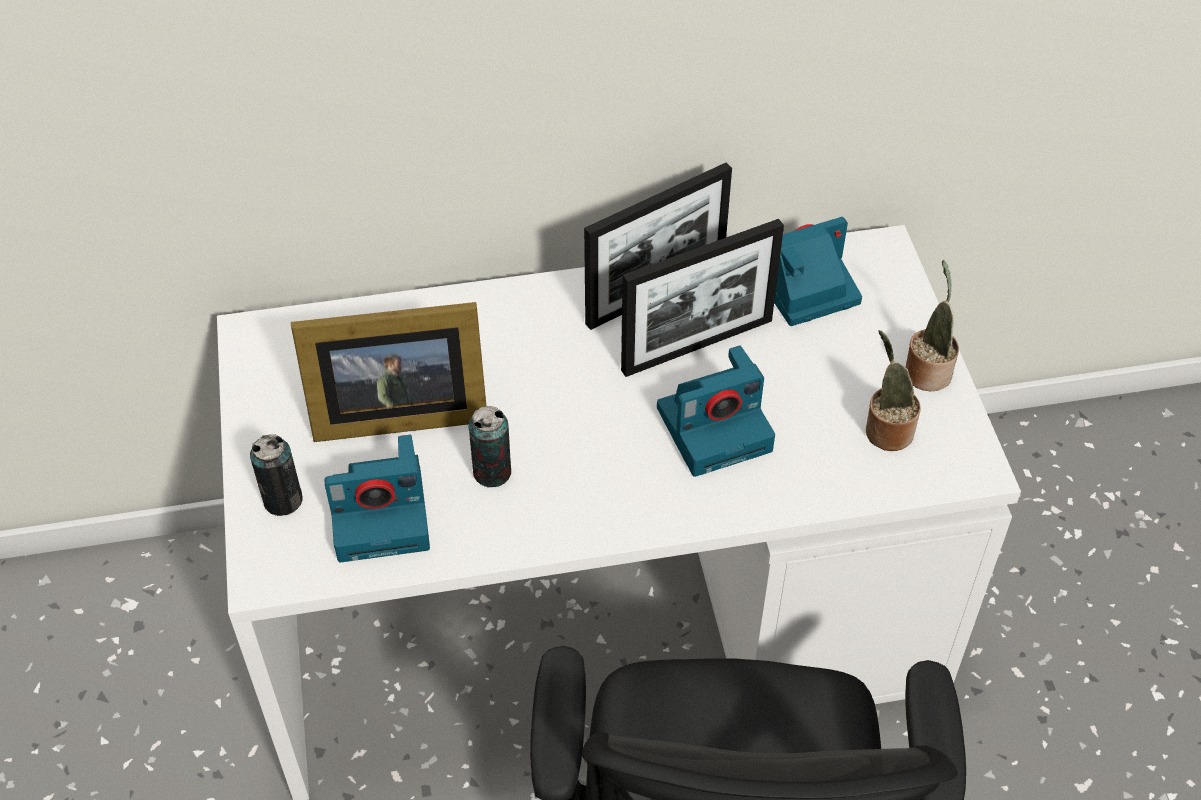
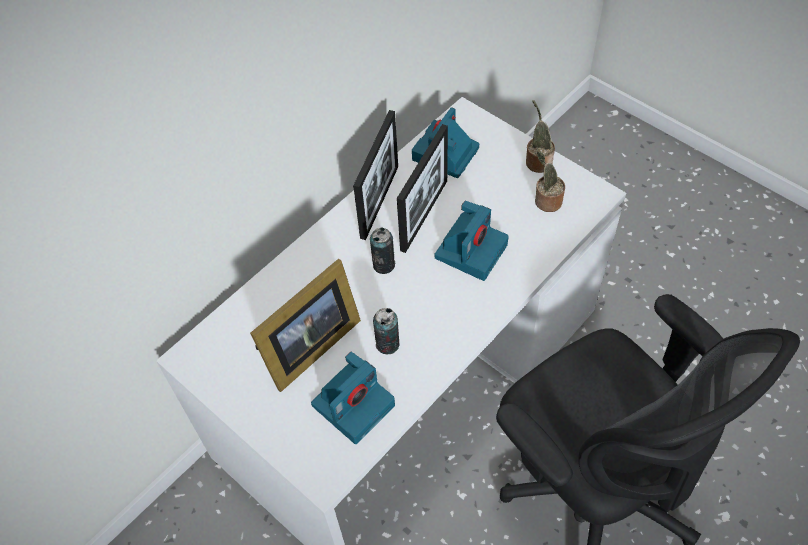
camera: 35 degrees left, 5 degrees up
can [250,434,303,516] -> can moved to [370,228,395,274]

